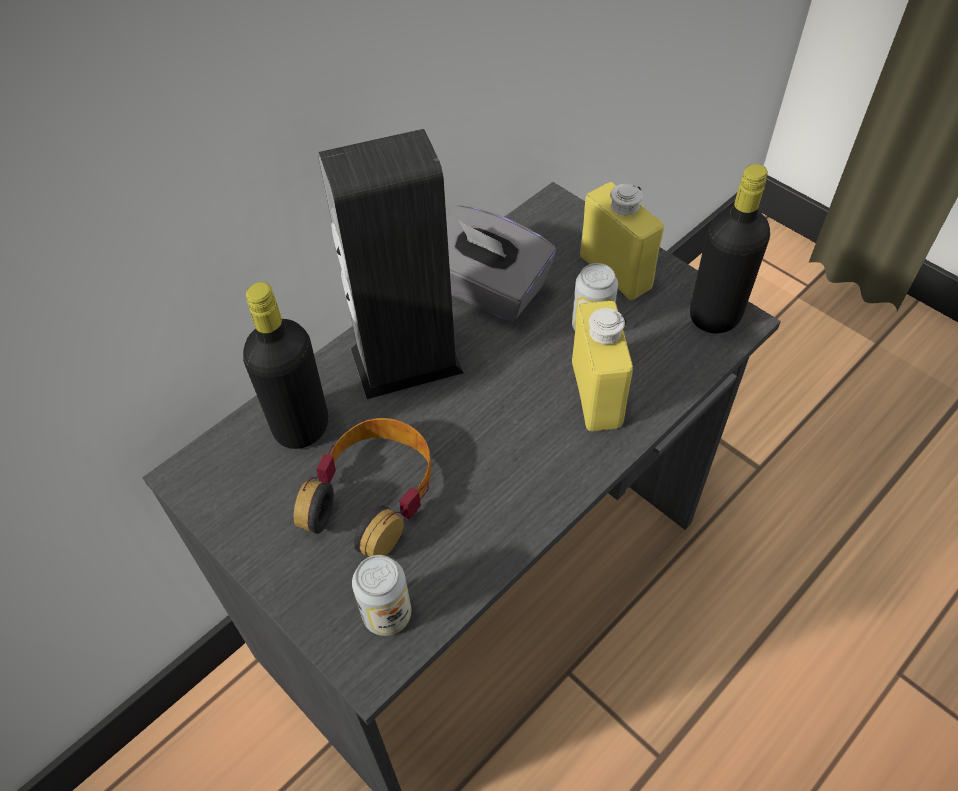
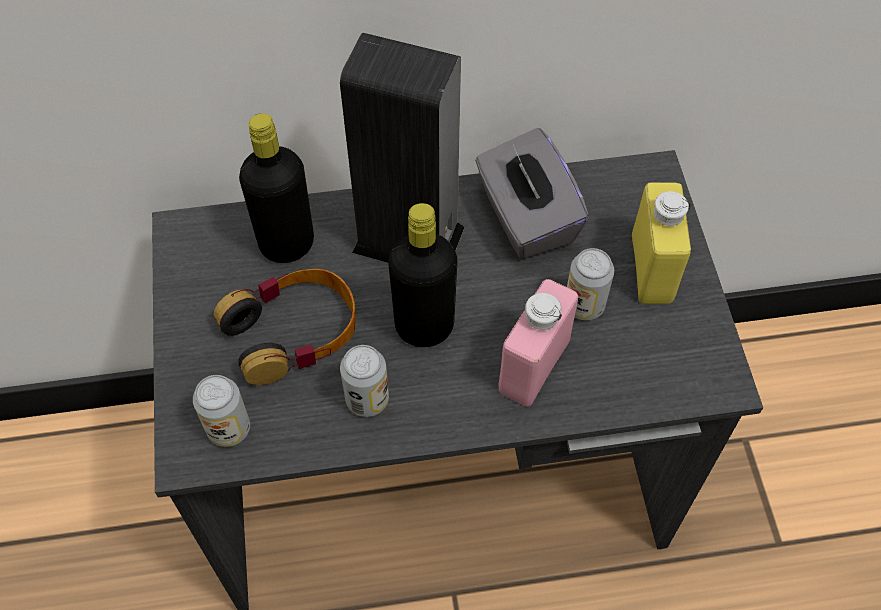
camera: 35 degrees right, 5 degrees up
yellow bottle [572,301,633,431] -> pink bottle [499,279,578,406]
black bottle [690,164,770,334] -> black bottle moved to [388,203,457,347]
none -> can [340,345,389,417]

